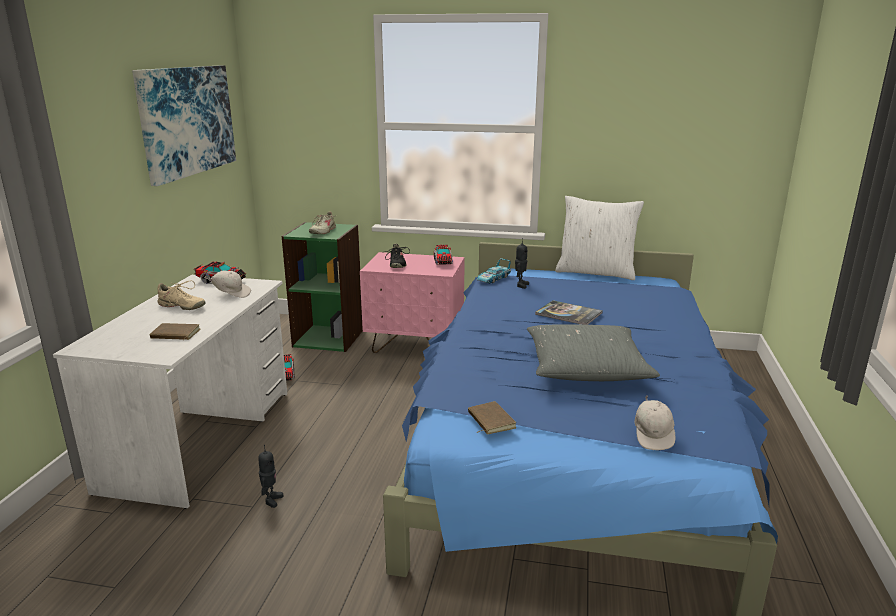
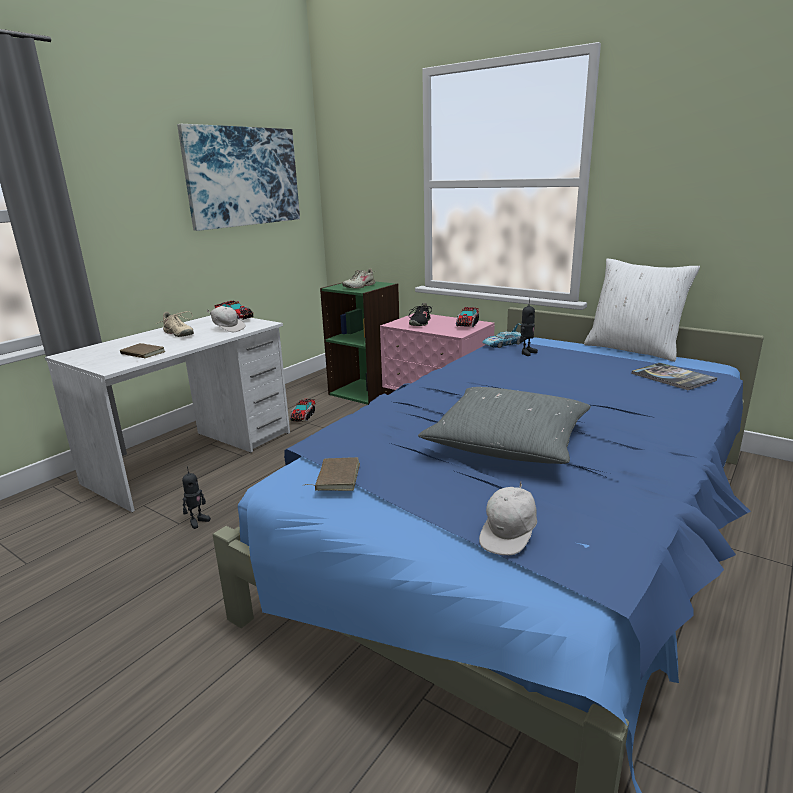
camera: 25 degrees right, 0 degrees up
book [535,300,603,325] -> book moved to [631,363,717,390]

